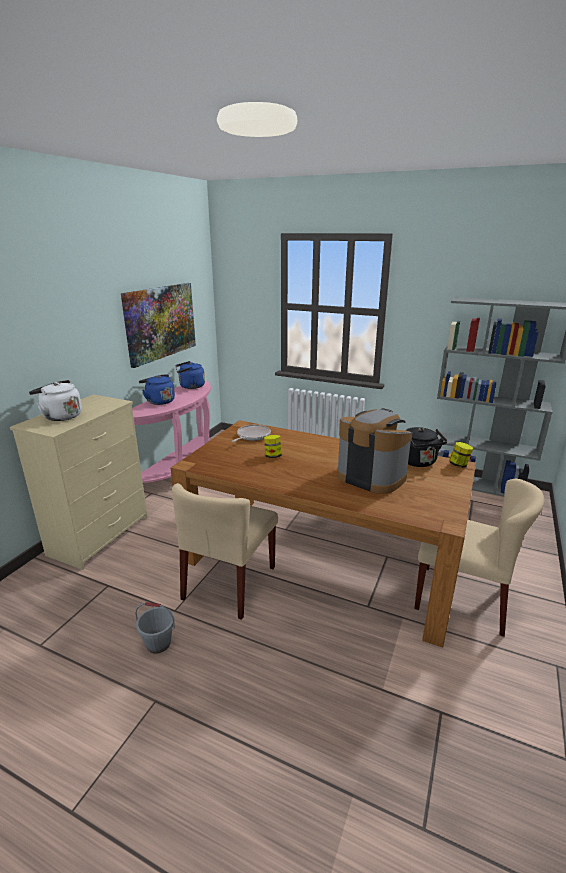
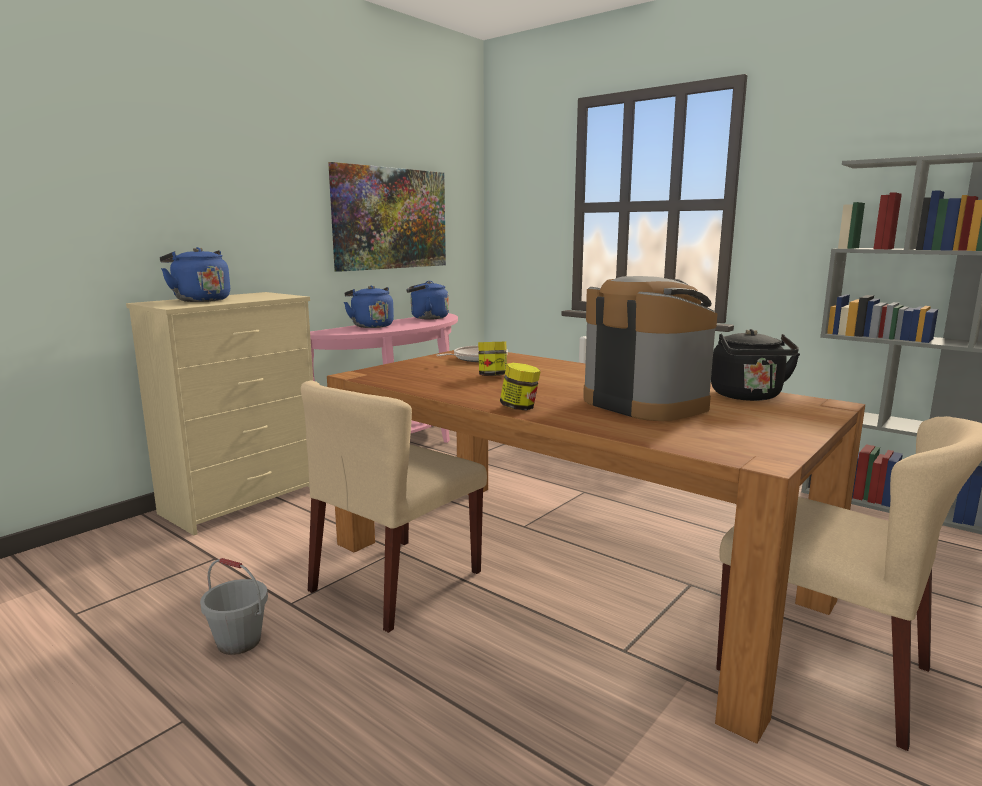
camera: 15 degrees right, 10 degrees down
white kettle [29,380,82,421] -> blue kettle [160,247,230,302]
jar [449,442,473,468] -> jar moved to [500,363,541,410]

